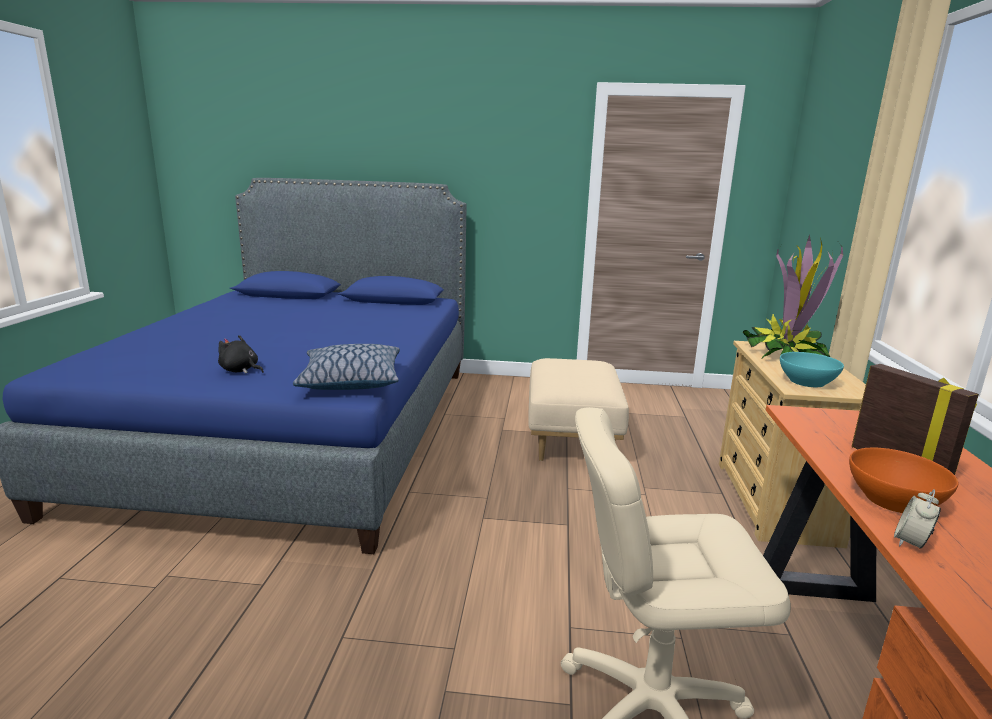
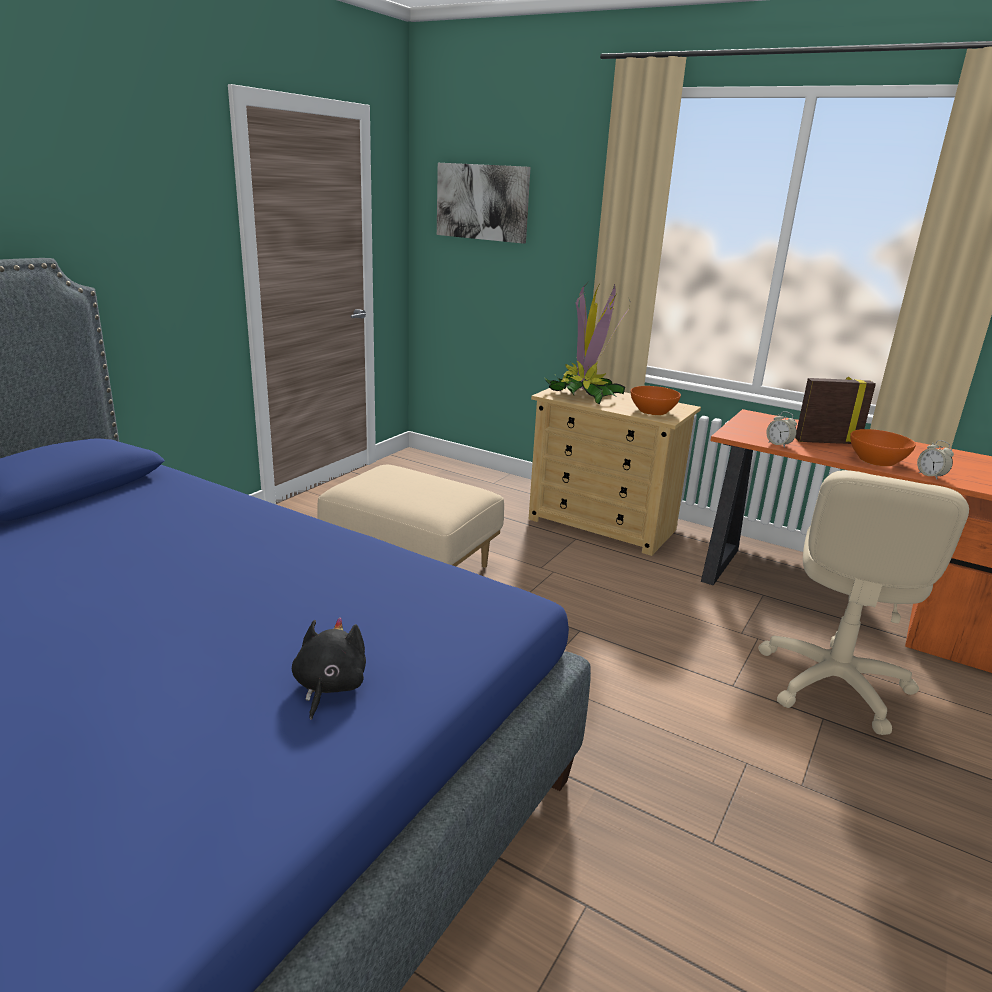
camera: 65 degrees left, 5 degrees up
black plush toy [218,335,264,374] -> black plush toy turned 135 degrees clockwise [292,617,366,720]
pillow [293,344,400,390] -> none
turquoise bowl [780,352,844,387] -> orange bowl [630,386,681,415]
none -> picture [437,163,531,244]
none -> alarm clock [766,412,797,448]

